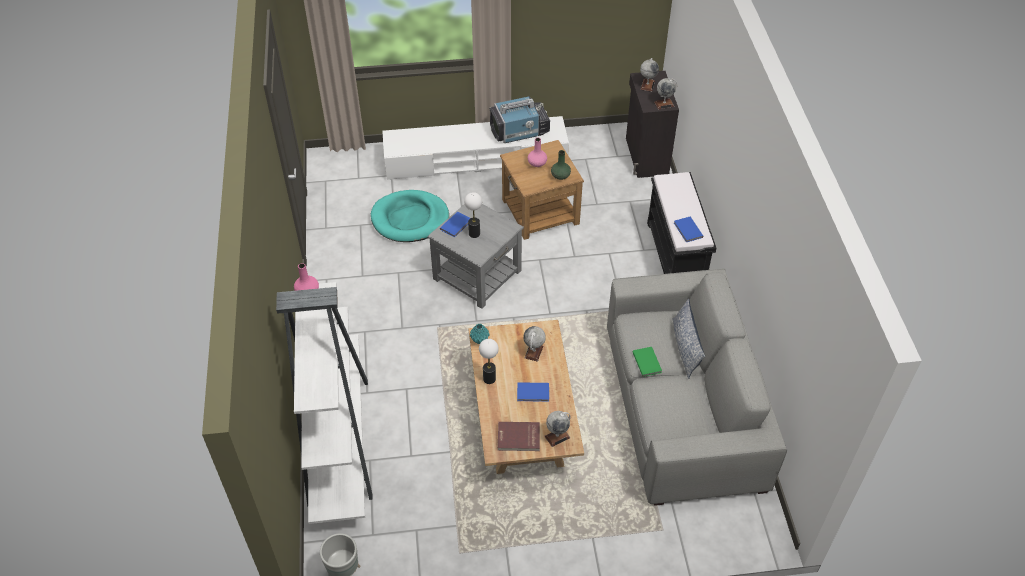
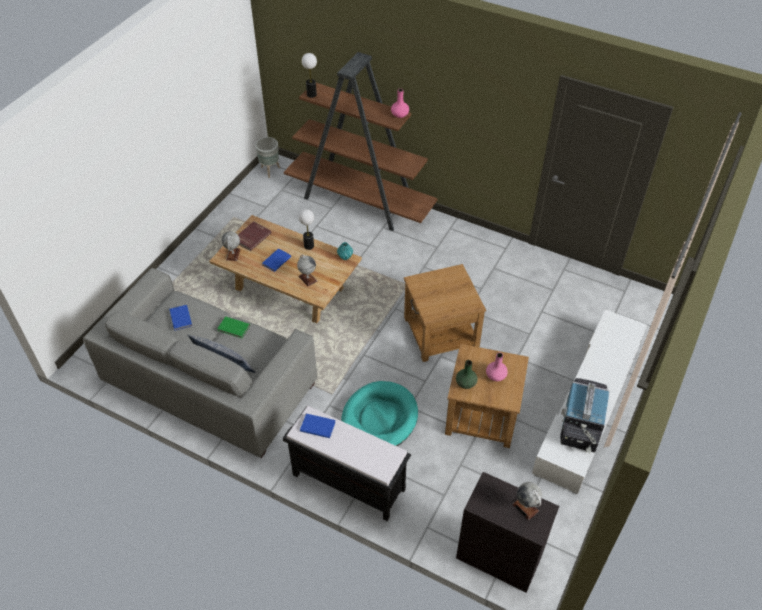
camera: 125 degrees right, 0 degrees up
white bookcase [276,282,373,524] -> brown bookcase [284,52,438,231]
turquoise dog bed [371,190,449,242] -> turquoise dog bed moved to [341,381,418,446]
grey side table [428,204,524,309] -> brown side table [404,264,486,362]
blue book [440,211,470,238] -> blue book moved to [169,305,192,331]
table lamp [464,192,482,238] -> table lamp moved to [302,53,317,98]
globe [654,78,677,110] -> none

